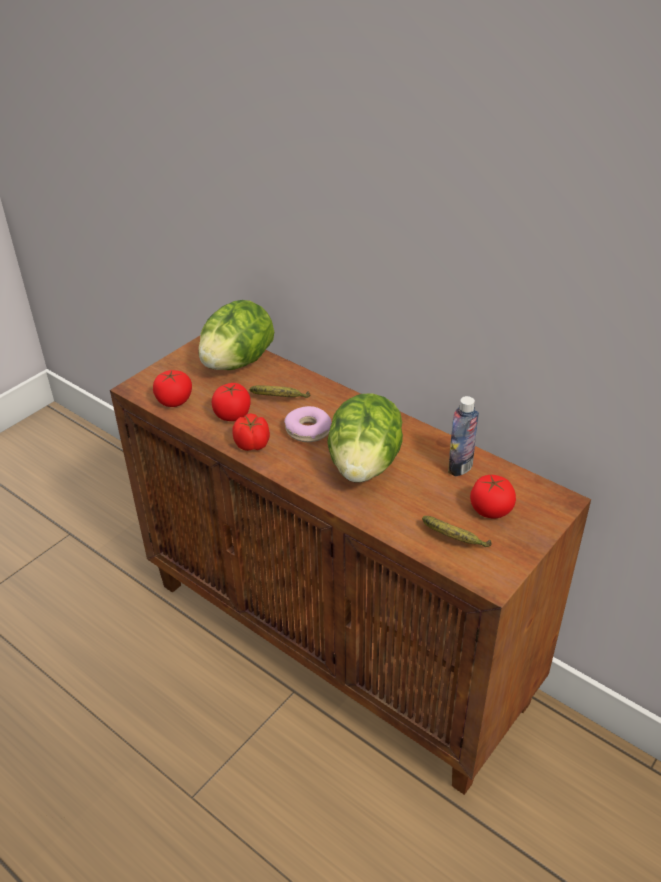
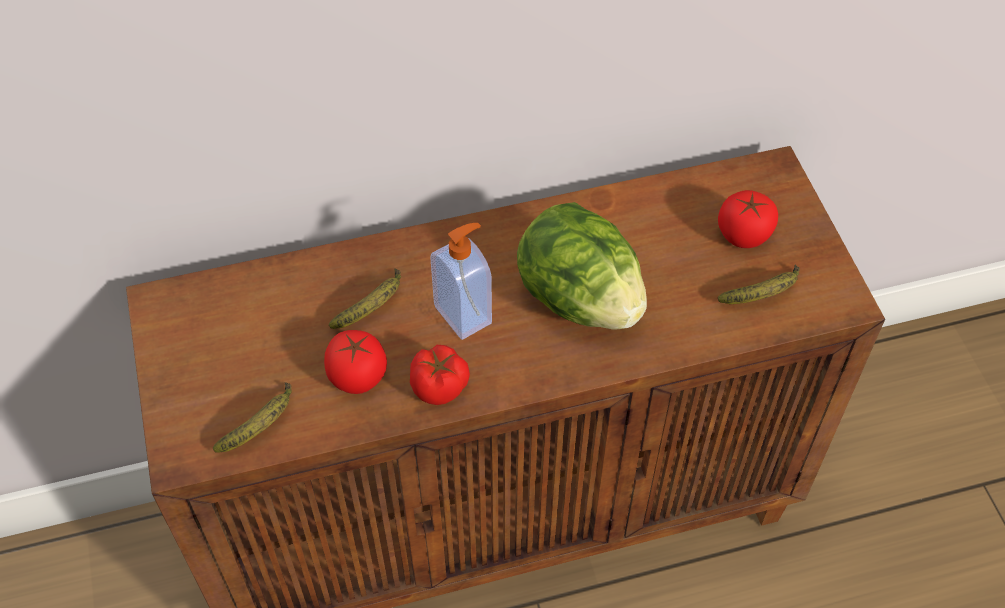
camera: 55 degrees left, 15 degrees up
tomato [153,370,192,407] -> banana [213,382,292,453]
lettuce [198,300,274,370] -> none
donut [284,406,332,442] -> soap dispenser [430,223,492,340]
bottle [448,396,479,477] -> none

